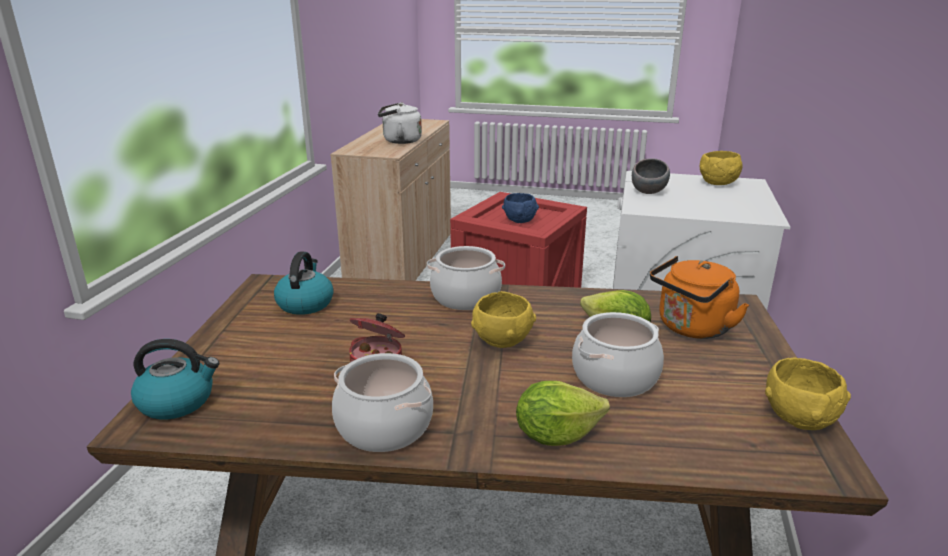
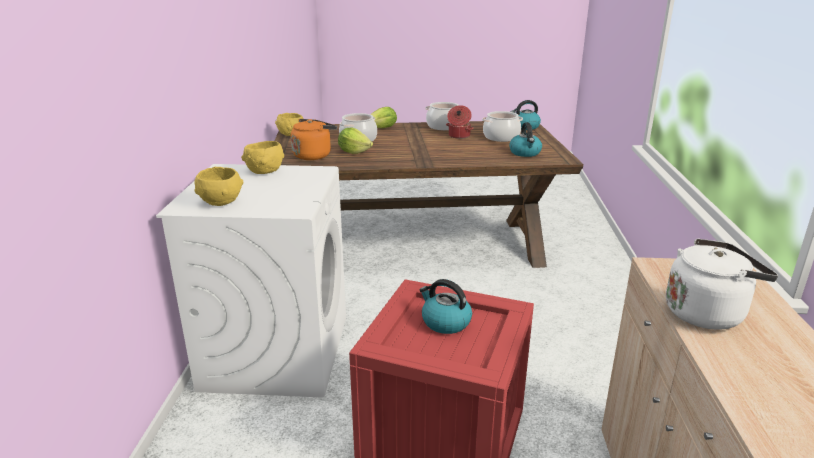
camera: 170 degrees right, 0 degrees up
cooking pot [427,246,505,310] -> cooking pot moved to [482,111,523,142]
yellow bowl [471,291,536,348] -> yellow bowl moved to [241,141,284,174]
blue bowl [502,193,539,223] -> kettle [419,279,472,334]
grey bowl [632,158,670,194] -> none

